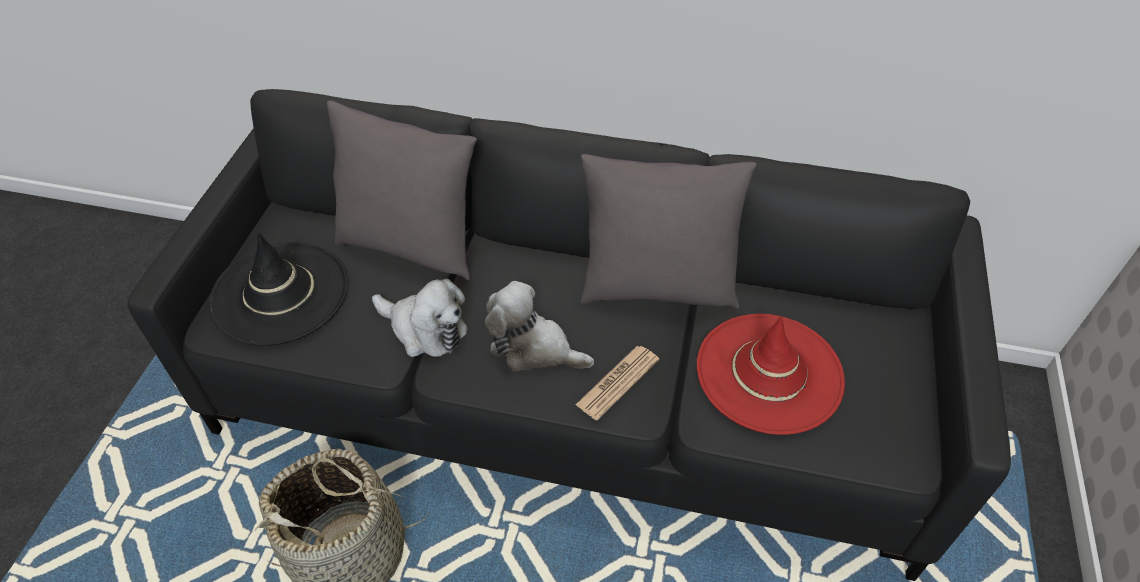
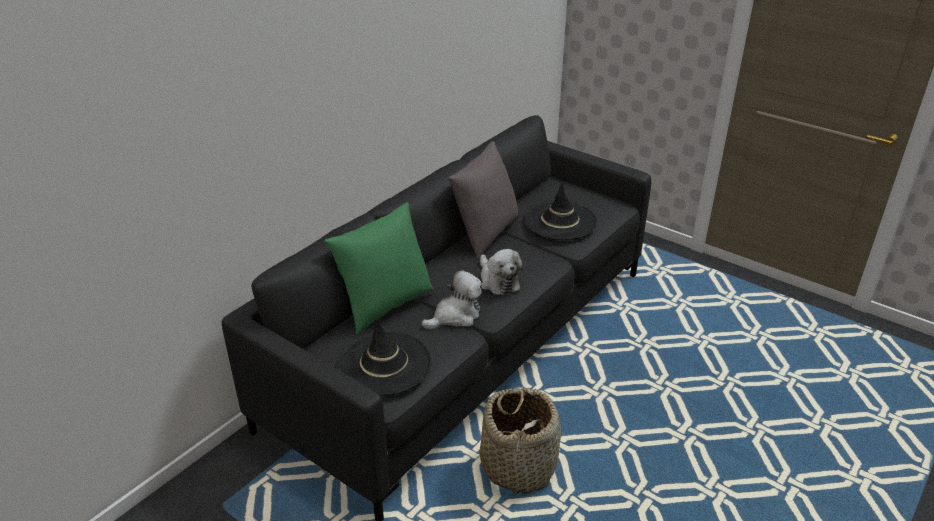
camera: 65 degrees left, 15 degrees down
grey pillow [327,101,477,281] -> green pillow [324,202,434,334]
plush toy [485,281,594,371] -> plush toy turned 75 degrees counterclockwise [480,249,523,296]
newspaper [575,346,659,421] -> none
red hat [697,314,845,435] -> black hat [523,183,598,240]

